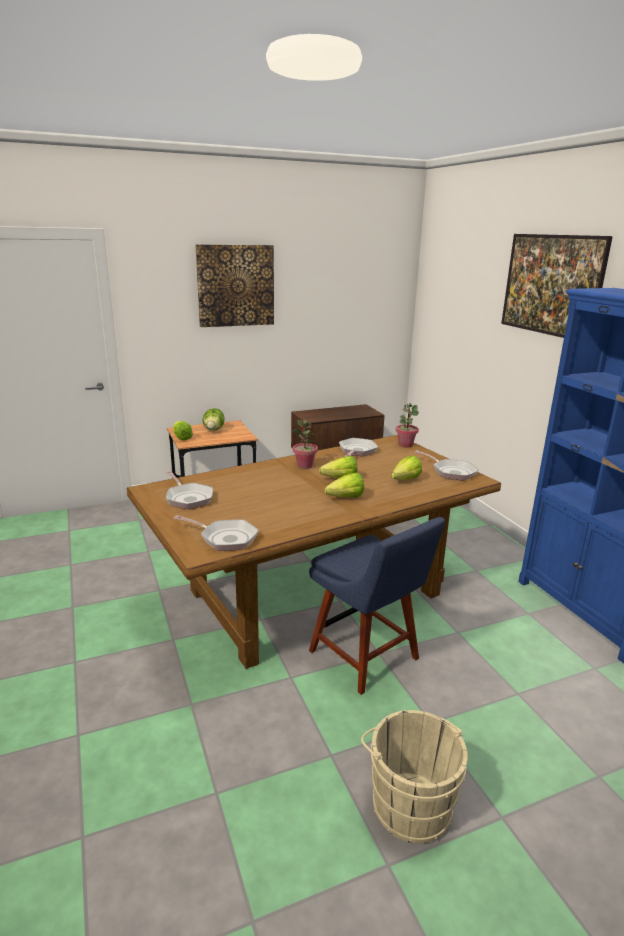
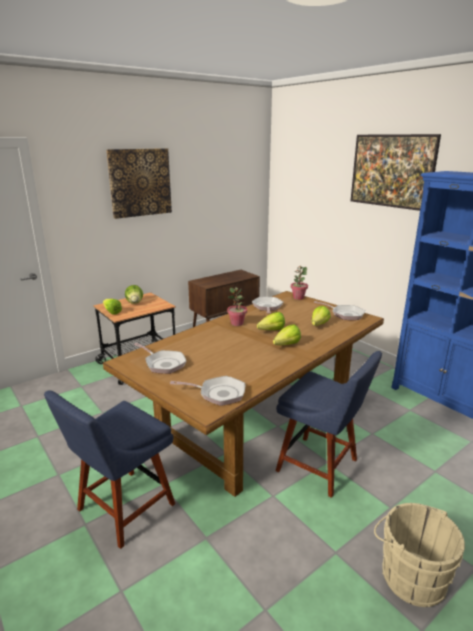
camera: 15 degrees left, 0 degrees up
none -> blue chair [44,390,175,549]

